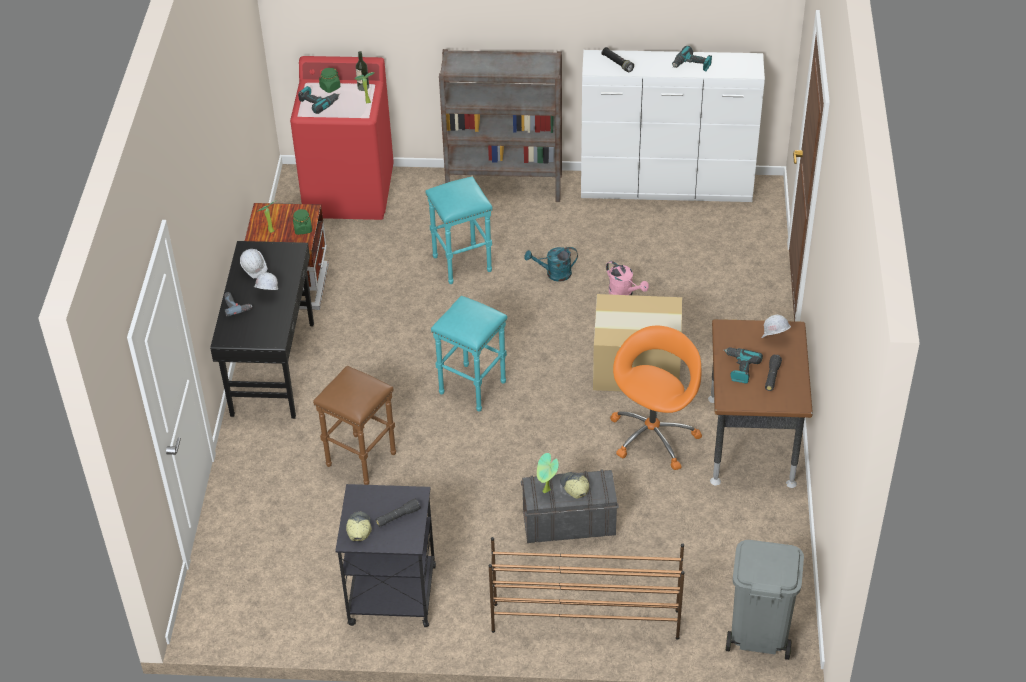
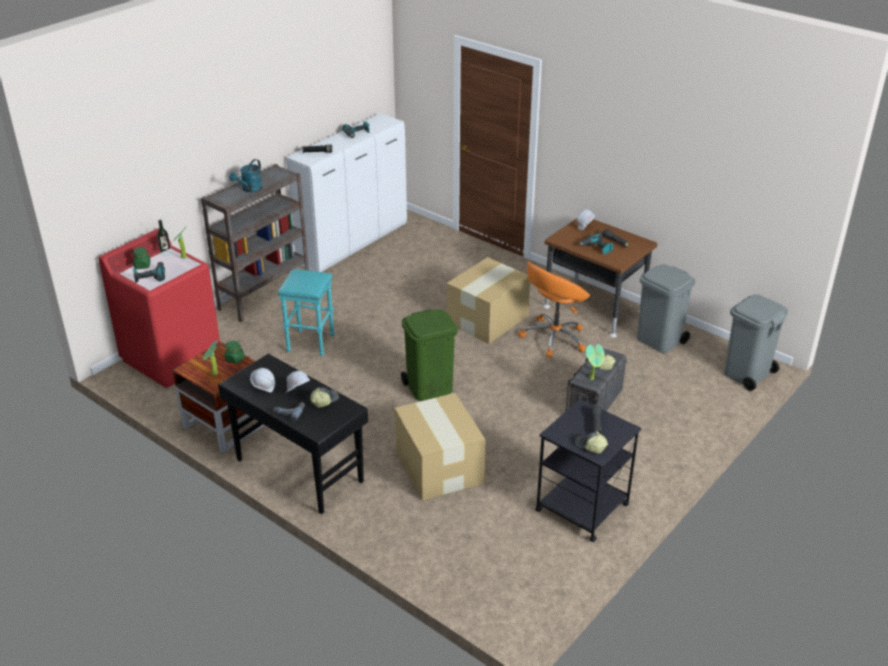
camera: 55 degrees left, 10 degrees down
brown stool [313,366,396,485] -> cardboard box [395,393,486,501]
turquoise stool [431,296,507,412] -> green trash can [401,309,458,401]
brown shoe rack [489,537,685,640] -> none
turquoise watering can [524,247,578,282] -> turquoise watering can moved to [229,159,262,192]
pink watering can [606,261,649,295] -> none
orange office chair [610,326,702,470] -> orange office chair turned 120 degrees counterclockwise [518,262,590,358]
none -> cap [310,387,339,408]
none -> grey trash can [637,264,695,353]

